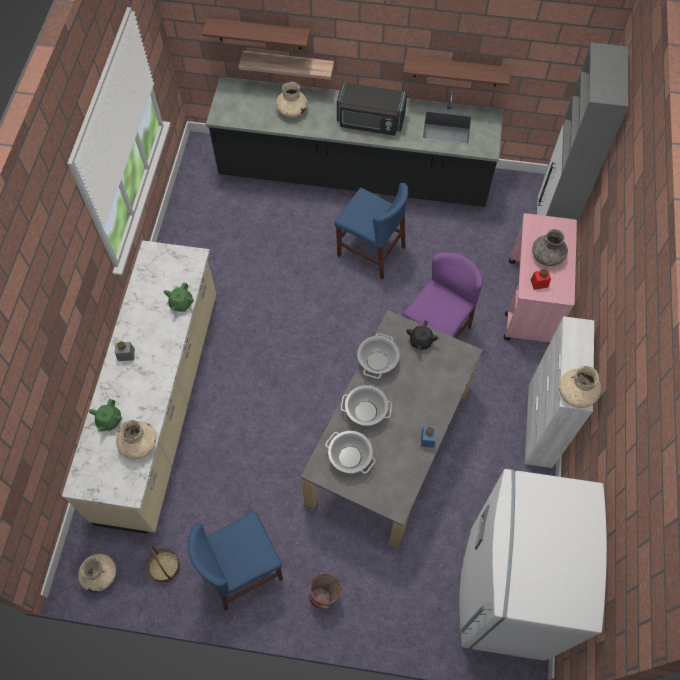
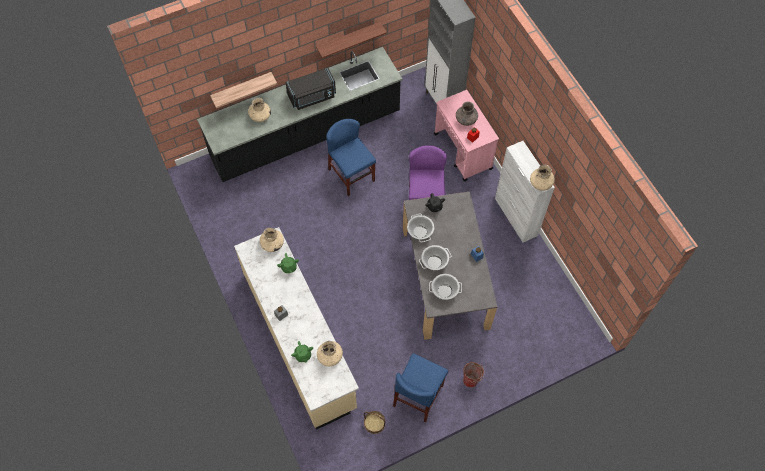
camera: 35 degrees left, 0 degrees up
beige vase [78,554,116,592] -> beige vase moved to [260,228,284,252]
shelf [202,18,310,50] -> none
blue chair [335,183,408,280] -> blue chair turned 120 degrees counterclockwise [326,119,376,196]
white fridge [459,469,607,661] -> none

